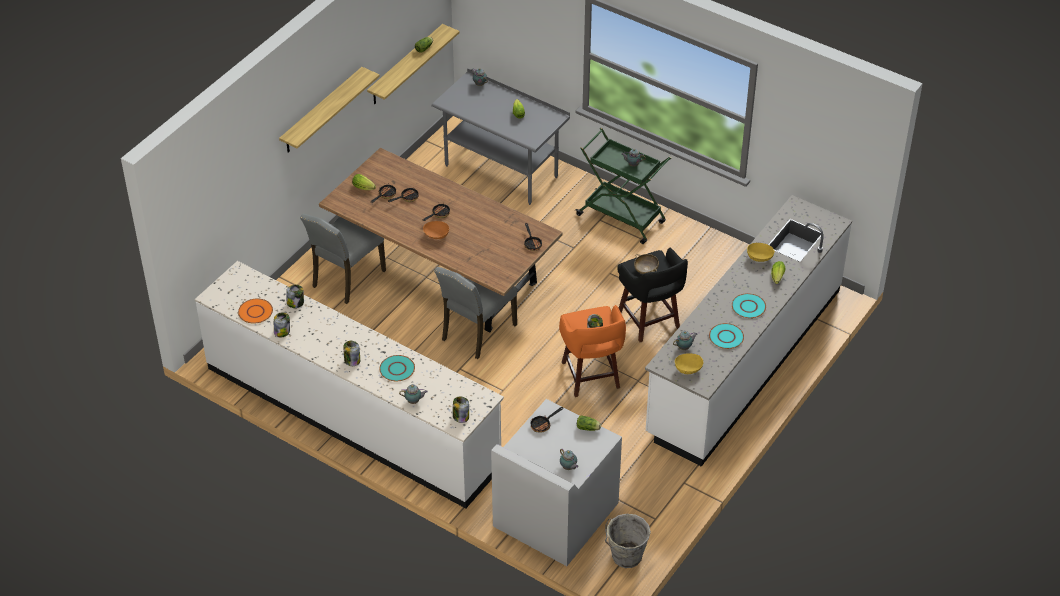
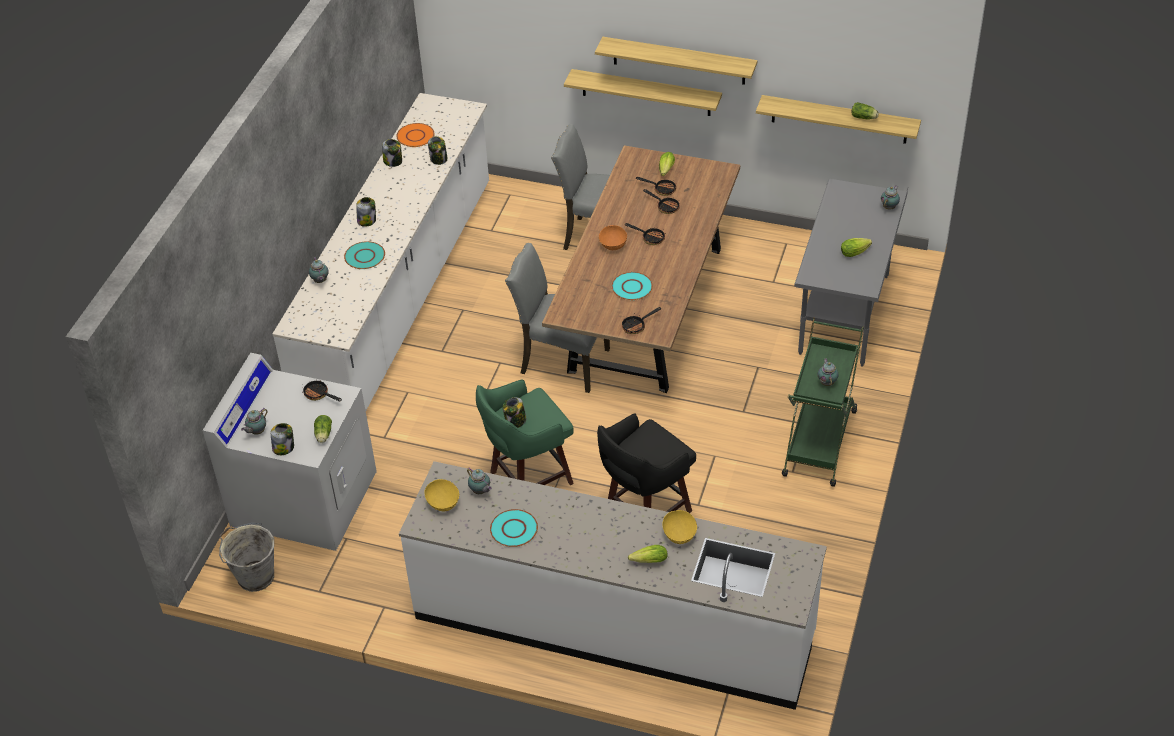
camera: 75 degrees right, 0 degrees up
jar [453,396,469,423] -> jar moved to [271,423,294,455]
orange stool [559,305,626,397] -> green stool [476,380,574,485]
beige bowl [634,254,659,274] -> none
turquoise plate [732,293,766,318] -> turquoise plate moved to [612,272,653,300]
none -> shelf [564,69,722,116]

